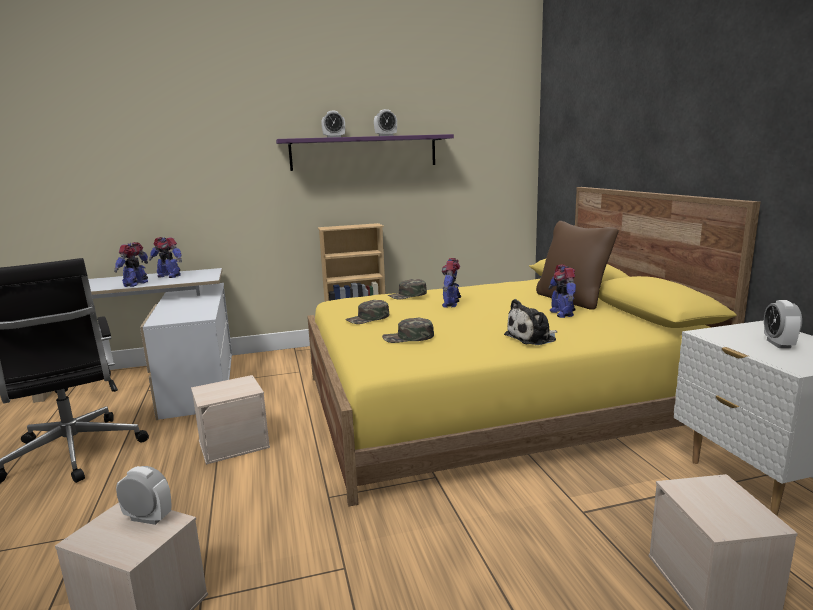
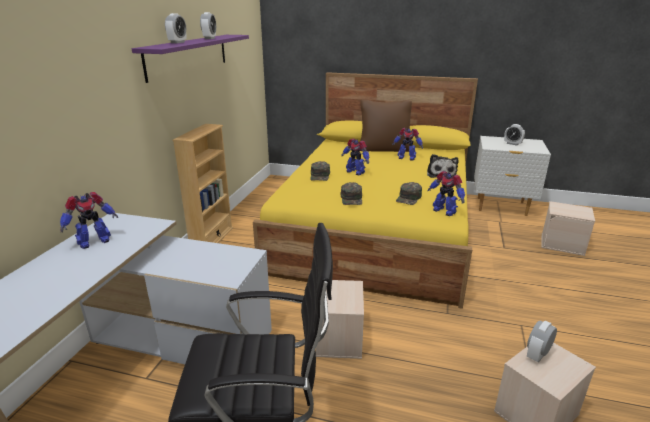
camera: 60 degrees left, 10 degrees up
toy robot [114,242,148,287] -> toy robot moved to [428,171,465,216]

